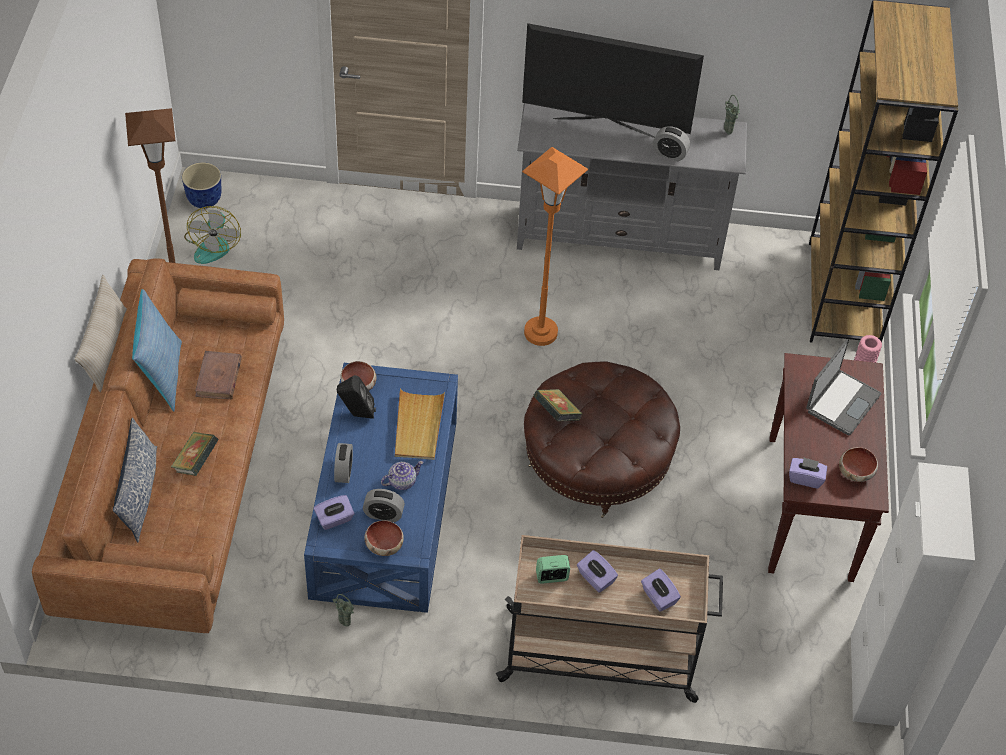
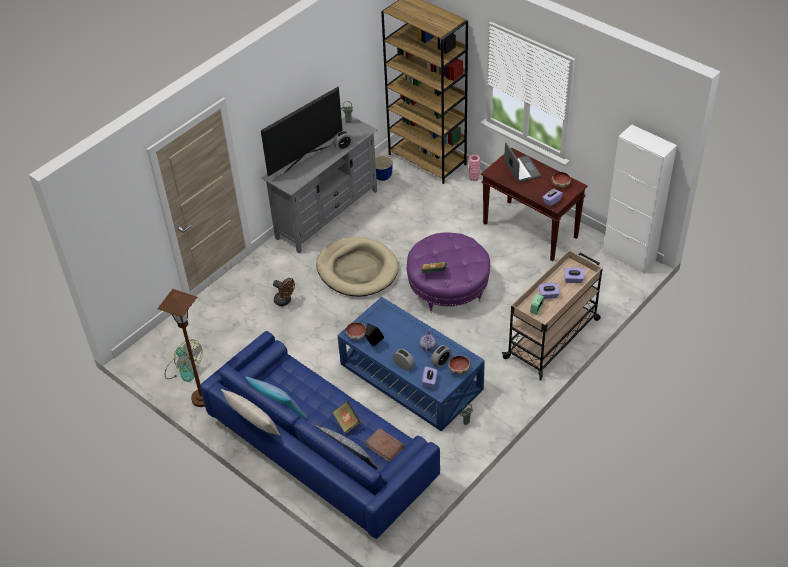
camera: 50 degrees left, 5 degrees down
brown sofa [32,258,284,633] -> blue sofa [200,331,440,539]
planter [182,162,221,208] -> planter moved to [375,155,393,181]
brown book [195,351,242,399] -> brown book moved to [365,428,405,462]
beige tray [395,389,445,460] -> none
orange floor lamp [522,147,588,346] -> beige dog bed [316,237,399,296]
brown ottoman [524,361,680,518] -> purple ottoman [407,232,490,313]
none -> brown fan [273,278,295,306]

